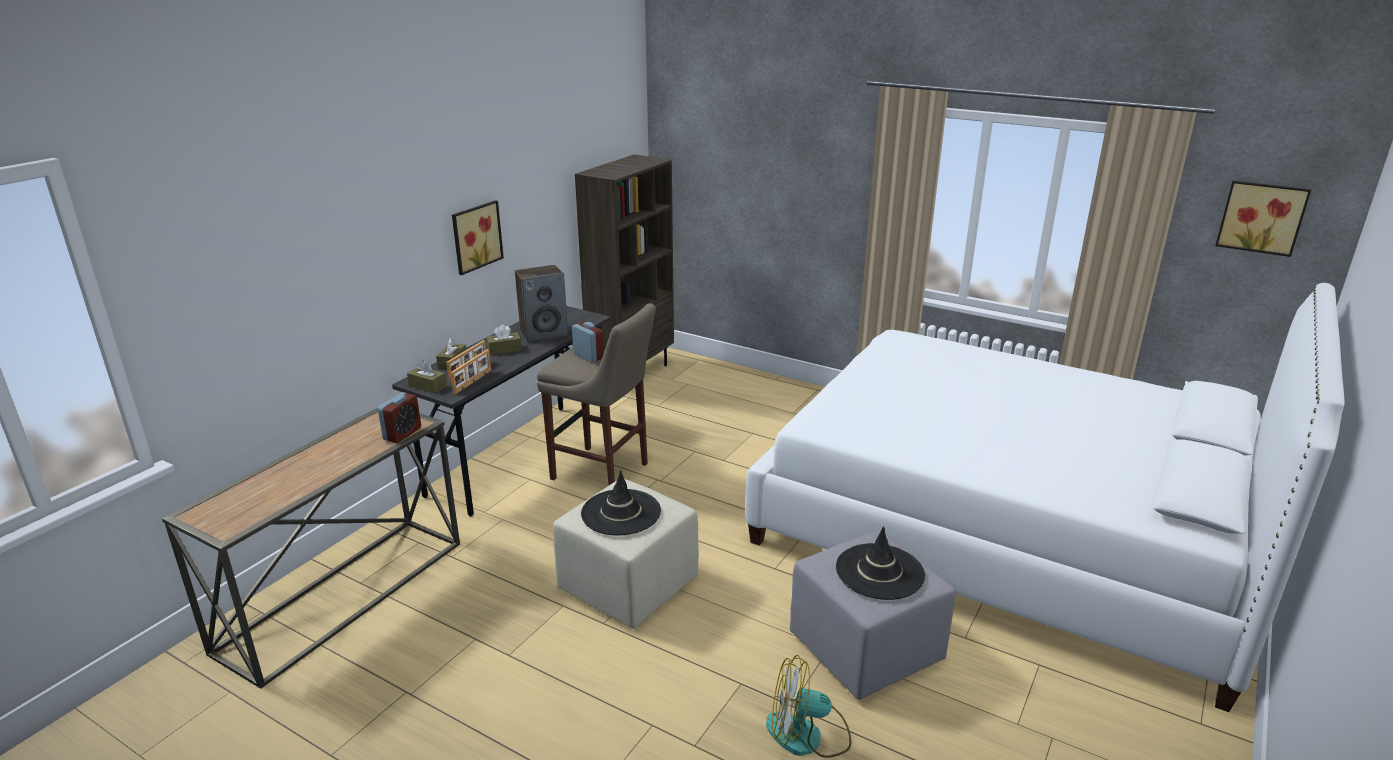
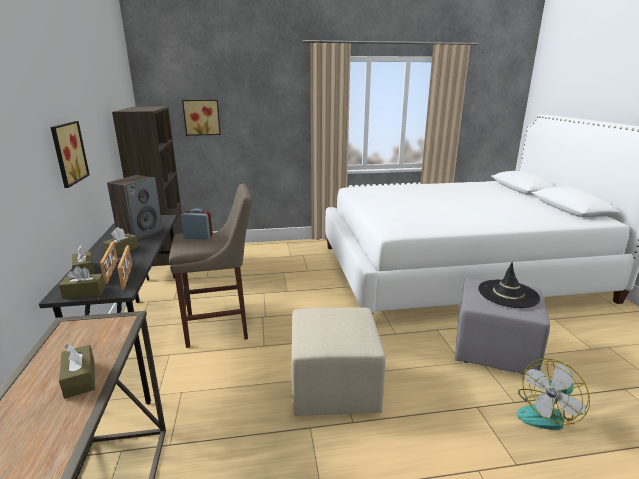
camera: 40 degrees left, 5 degrees down
alarm clock [378,392,421,443] -> none
black hat [581,470,661,535] -> none
picture [1215,181,1311,257] -> picture moved to [182,100,221,136]
none -> brown tissue box [59,344,95,399]

